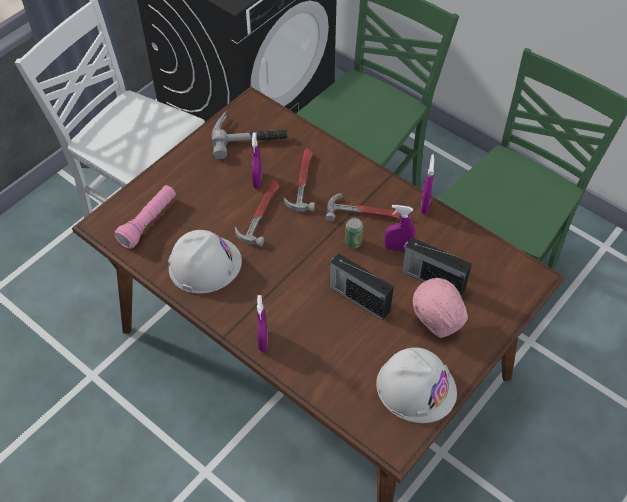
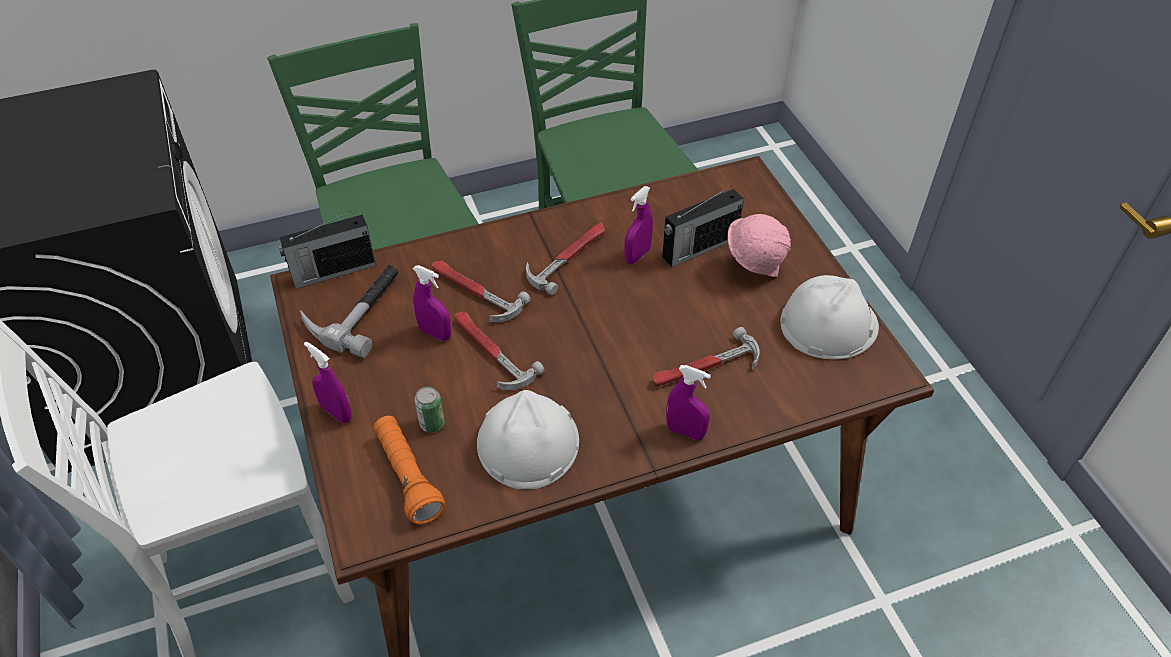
camera: 60 degrees left, 5 degrees down
pink flashlight [114,185,176,249] -> orange flashlight [374,416,445,525]
radio [329,253,394,321] -> radio moved to [278,211,376,289]
can [345,218,363,248] -> can moved to [414,386,445,433]
purple spray bottle [421,154,434,214] -> purple spray bottle moved to [304,341,352,423]
none -> hammer [653,327,760,387]

